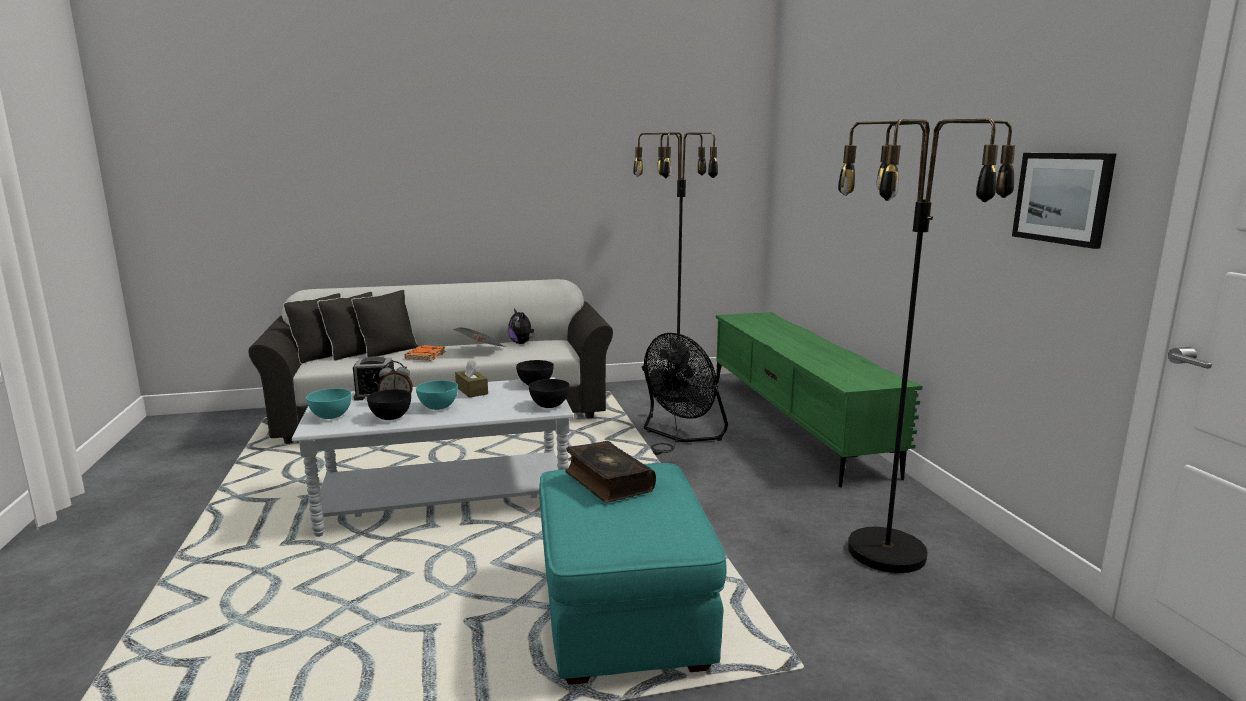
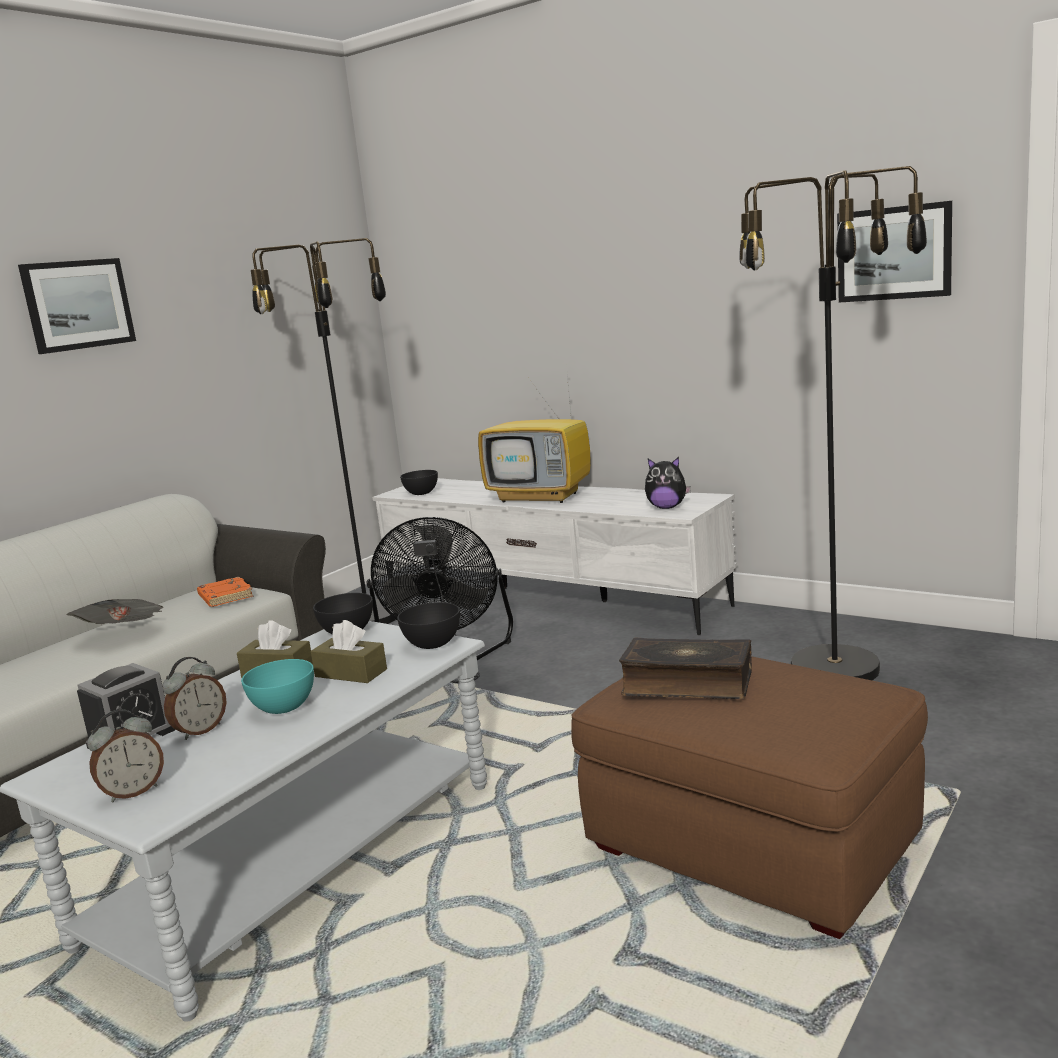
camera: 40 degrees left, 0 degrees up
turquoise bowl [306,388,352,419] -> alarm clock [87,709,164,802]
black bowl [367,389,411,420] -> black bowl moved to [400,470,438,495]
orange book [404,345,445,361] -> orange book moved to [197,577,254,607]
plush toy [508,309,535,344] -> plush toy moved to [645,457,691,509]
turquoise ottoman [539,463,727,685] -> brown ottoman [571,656,928,939]
green tv stand [716,312,922,487] -> white tv stand [373,478,737,635]
none -> picture [18,258,136,354]
none -> brown tissue box [311,620,387,683]
none -> television [478,365,591,503]

